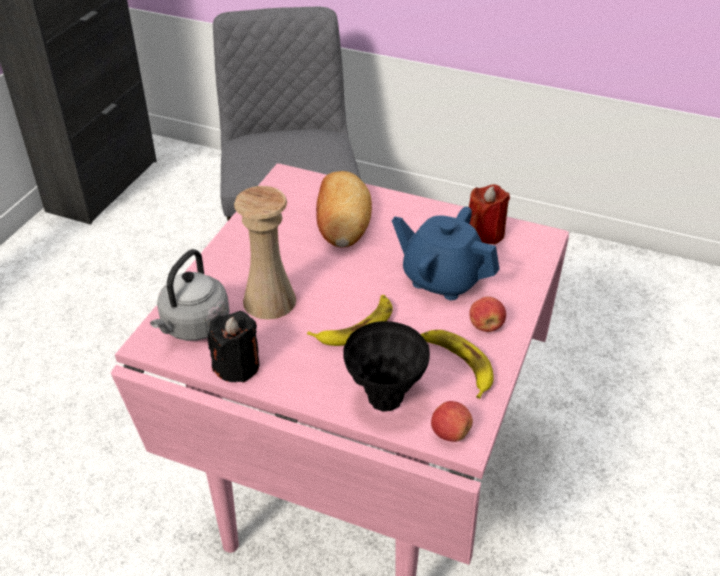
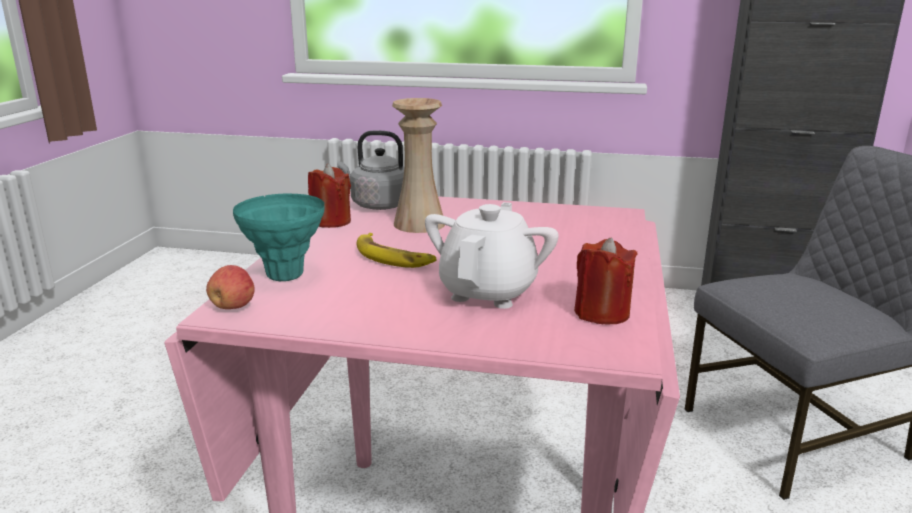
camera: 80 degrees right, 20 degrees down
black candle [208,311,260,382] -> red candle [308,164,351,228]
bread [316,171,372,247] -> none
black vase [343,321,430,412] -> turquoise vase [233,194,325,281]
blue teapot [392,207,500,300] -> white teapot [425,202,559,309]
banana [421,330,494,399] -> none
apple [469,297,506,332] -> none

